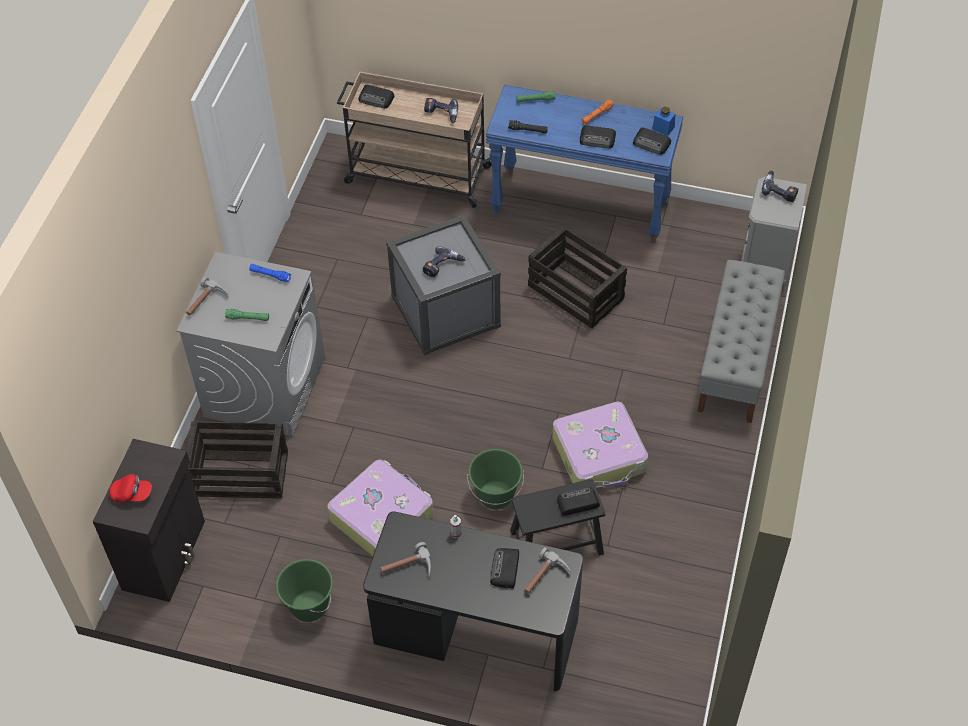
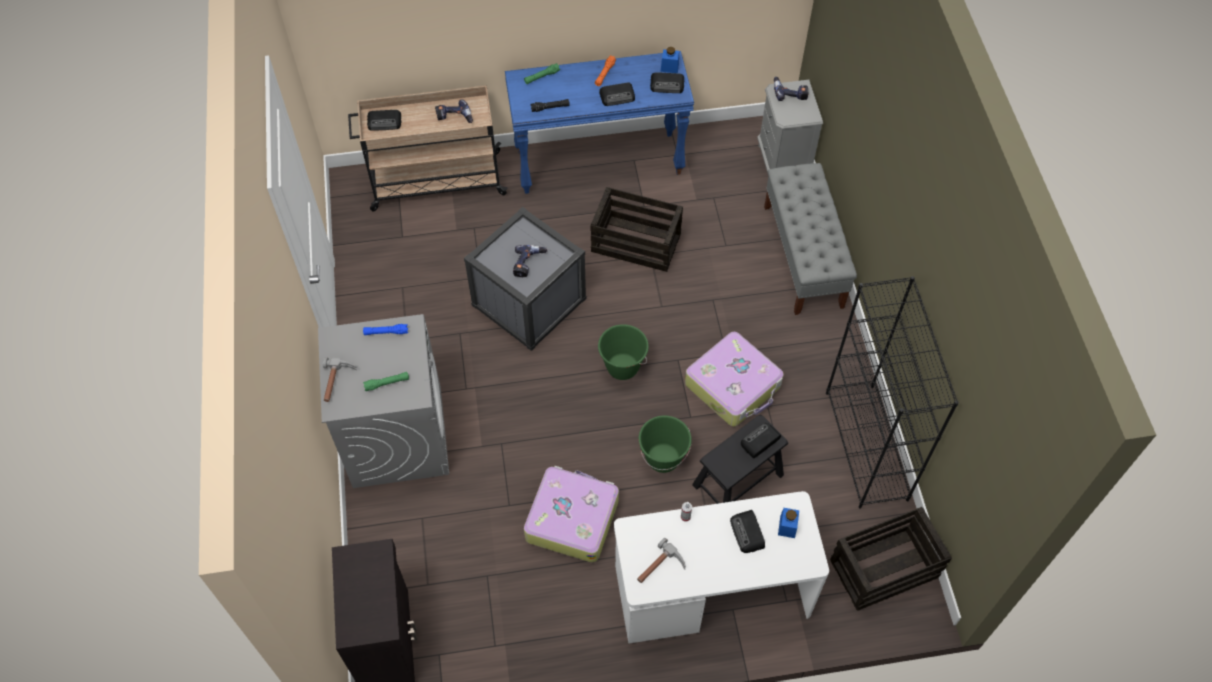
camera: 25 degrees left, 5 degrees up
red cap [109,474,152,502] -> none
crate [186,421,288,499] -> crate moved to [830,507,952,611]
green bucket [276,559,333,622] -> green bucket moved to [598,324,649,380]
black desk [363,511,583,691] -> white desk [614,491,829,644]
hammer [525,547,571,594] -> blue jar [778,508,799,538]
none -> black bookcase [826,276,959,509]

